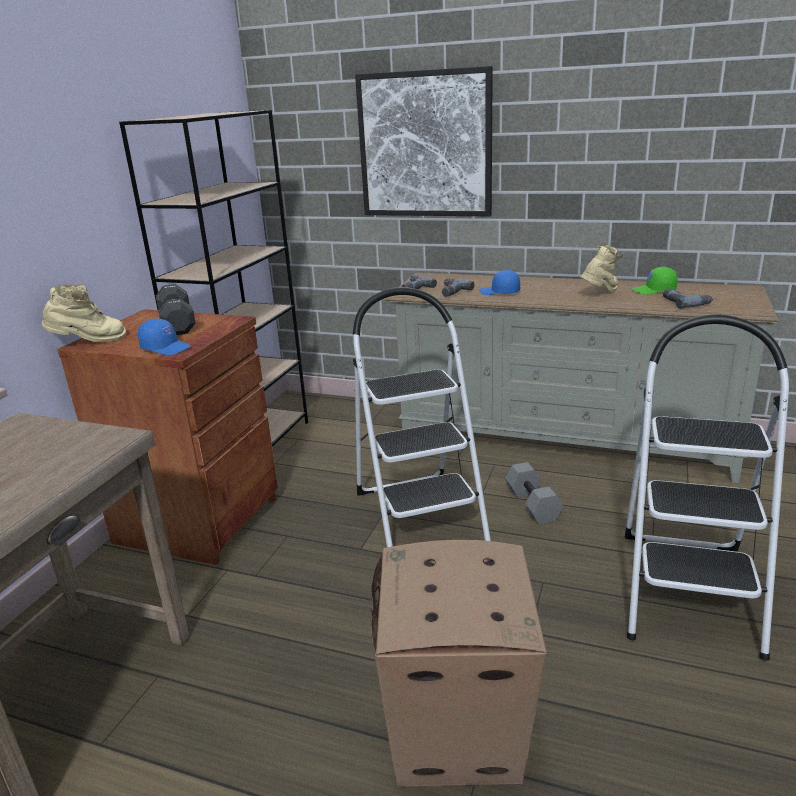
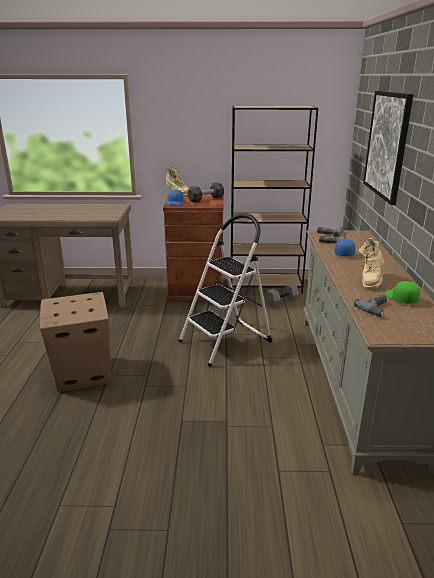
camera: 70 degrees right, 0 degrees up
grey dumbbell [505,462,563,525] -> grey dumbbell moved to [265,283,299,307]
beige boot [580,244,625,292] -> beige boot turned 90 degrees clockwise [358,238,384,289]
step ladder [625,314,789,661] -> none

